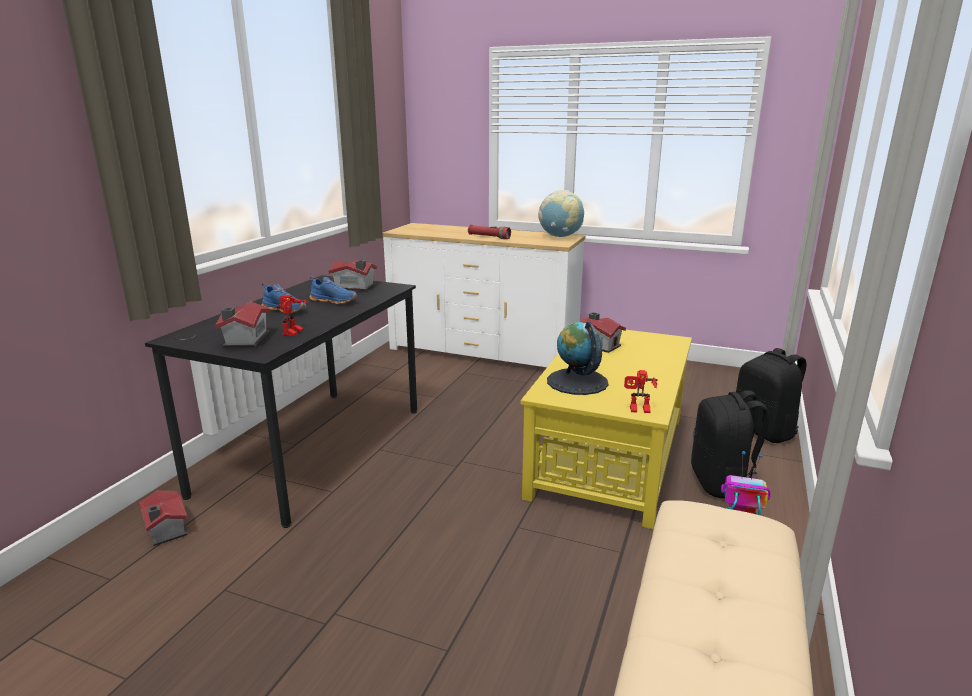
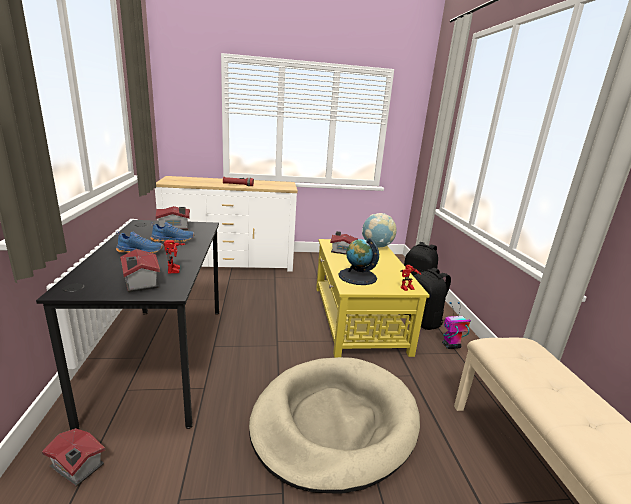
camera: 30 degrees left, 0 degrees up
globe [538,190,584,237] -> globe moved to [362,213,397,247]
none -> beige dog bed [249,357,420,494]

